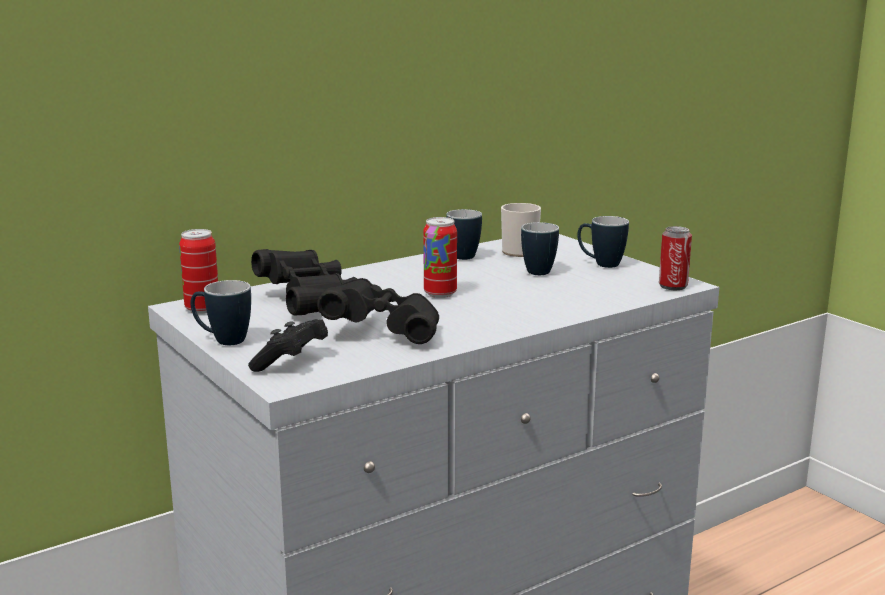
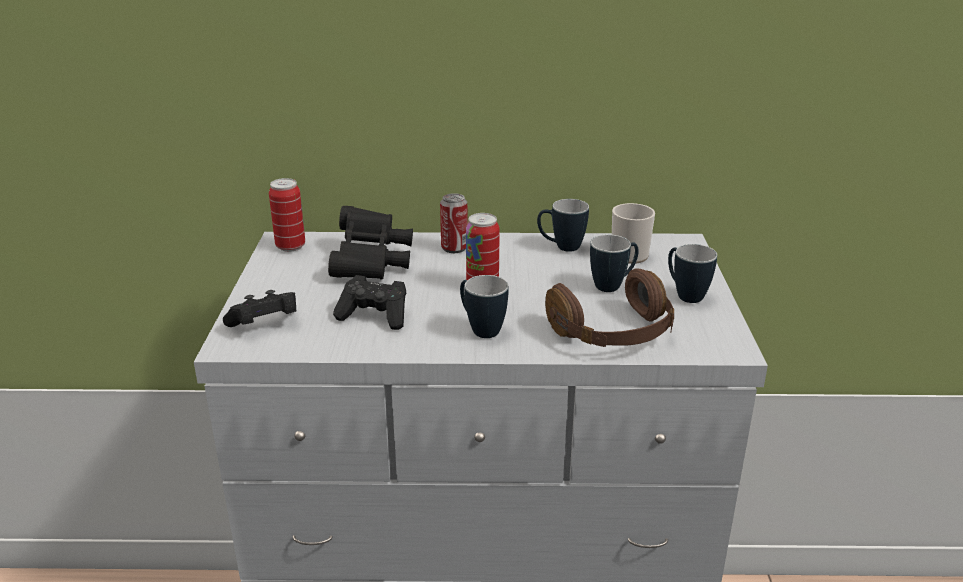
camera: 35 degrees right, 10 degrees up
mug [191,280,251,345] -> mug moved to [460,275,508,338]
black binoculars [317,278,439,344] -> black game controller [333,275,406,330]
can [659,226,692,290] -> can moved to [440,193,468,253]
none -> brown headphones [545,268,674,347]

